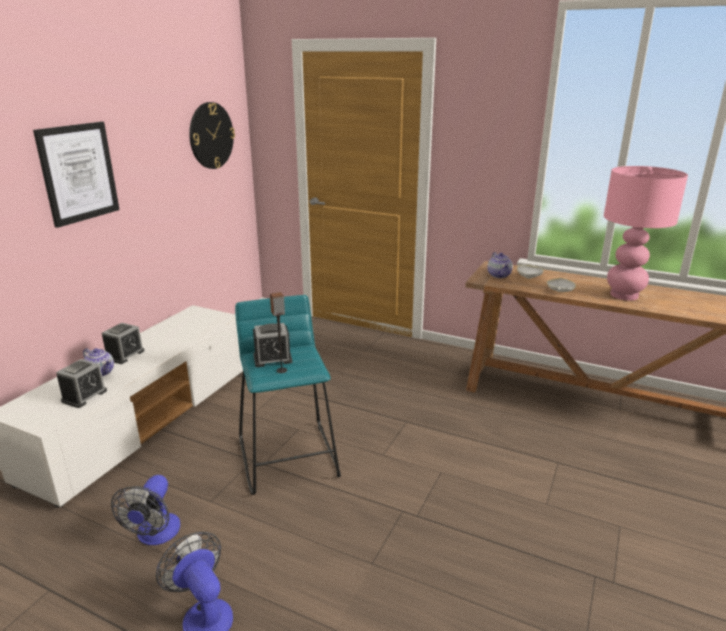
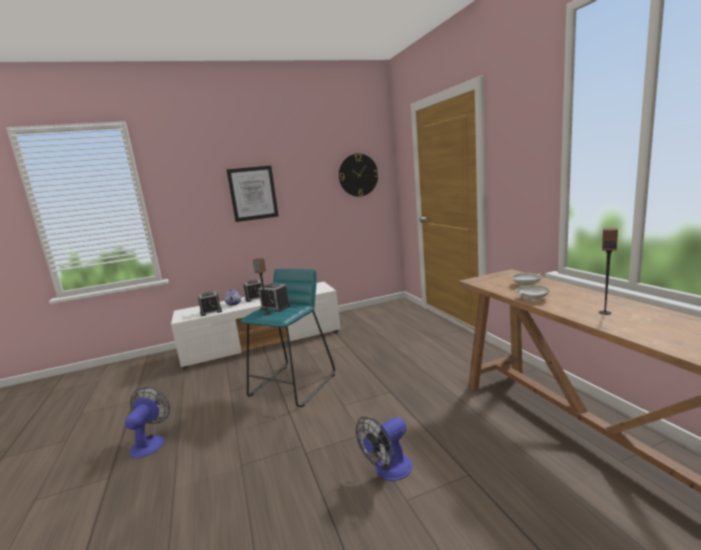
camera: 45 degrees right, 10 degrees down
fan [111,475,180,545] -> fan moved to [356,417,412,481]
teapot [487,252,513,278] -> none
pink table lamp [604,166,688,301] -> speaker [599,228,618,315]

